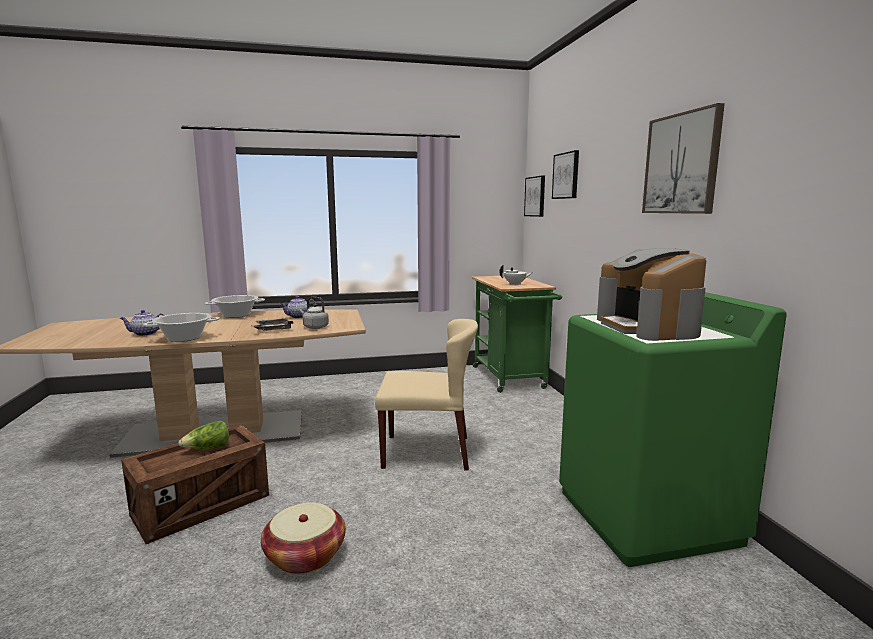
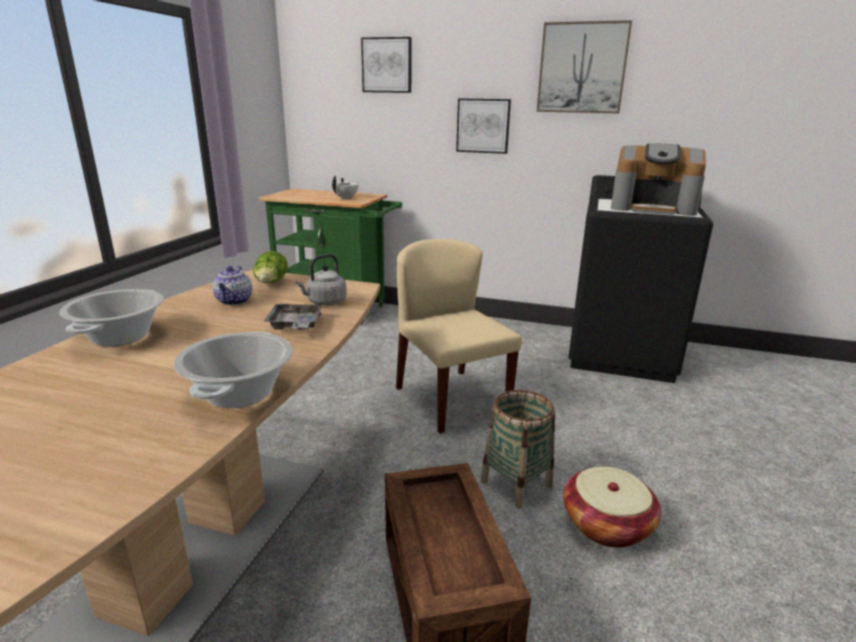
camera: 60 degrees left, 10 degrees up
teapot [120,310,165,336] -> none
lettuce [178,421,229,449] -> lettuce moved to [253,251,288,283]
beige chair [375,319,478,471] -> beige chair turned 60 degrees counterclockwise [396,239,522,434]
picture [524,176,545,217] -> picture moved to [456,98,511,154]
green washing machine [559,292,787,567] -> black washing machine [568,175,713,383]
none -> basket [481,390,555,508]

